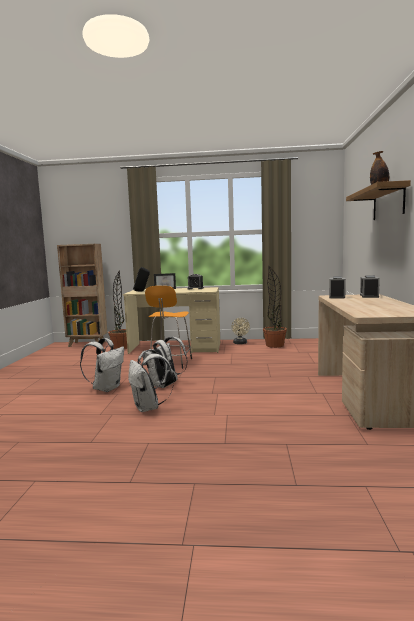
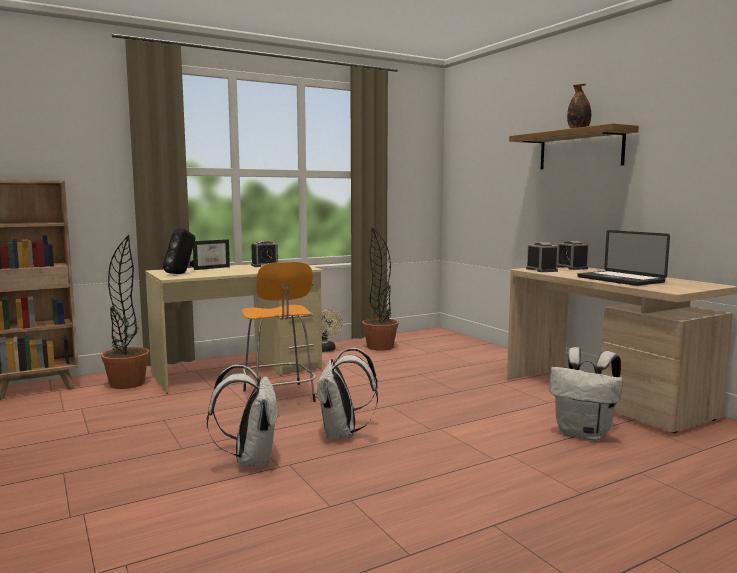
camera: 35 degrees left, 0 degrees up
white backpack [128,349,174,412] -> white backpack moved to [549,347,623,441]
none -> laptop [577,230,670,286]

